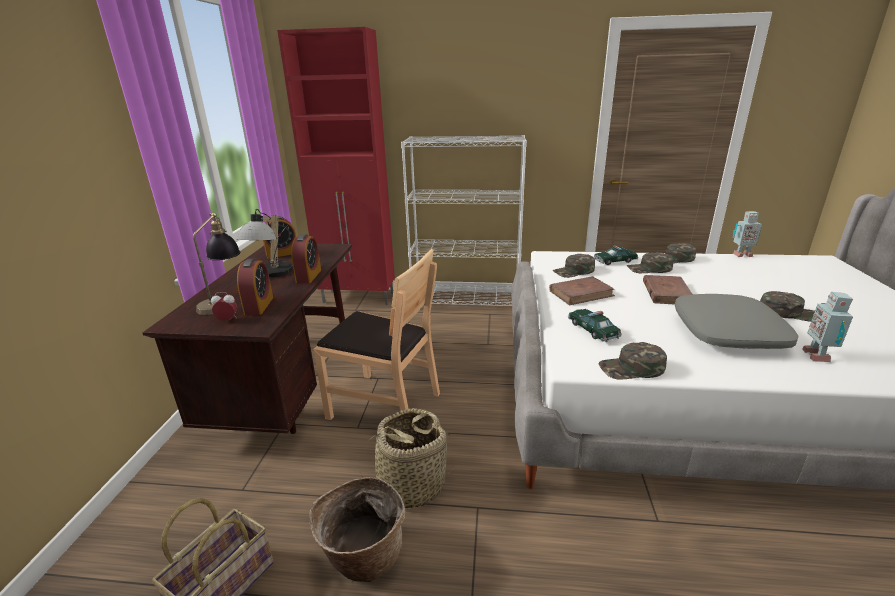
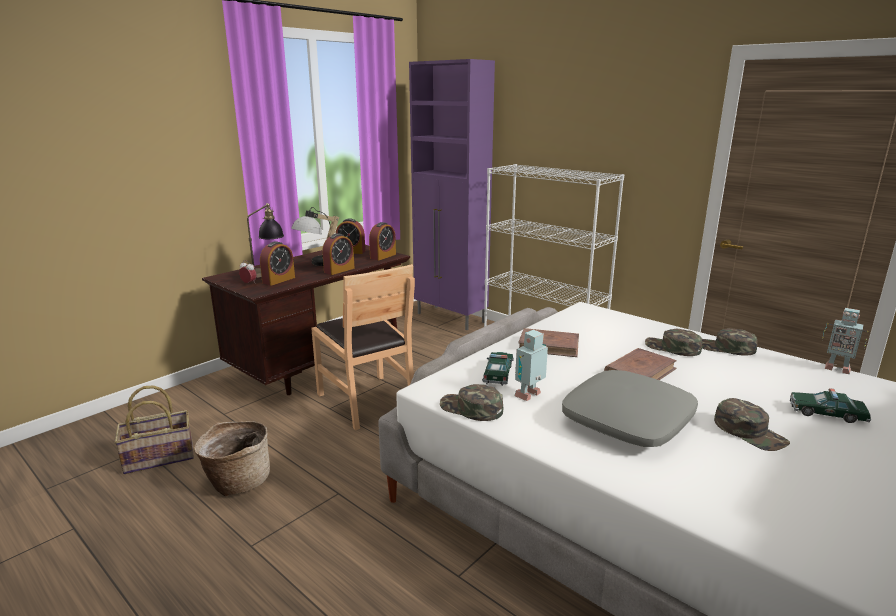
camera: 35 degrees right, 5 degrees down
red cabinet [277,27,395,305] -> purple cabinet [409,59,495,330]
basket [358,408,454,509] -> none
green cap [553,254,595,278] -> none
toy car [594,245,638,265] -> toy car moved to [790,388,871,423]
toy robot [802,292,853,362] -> toy robot moved to [515,330,548,401]
none -> alarm clock [369,222,396,260]

